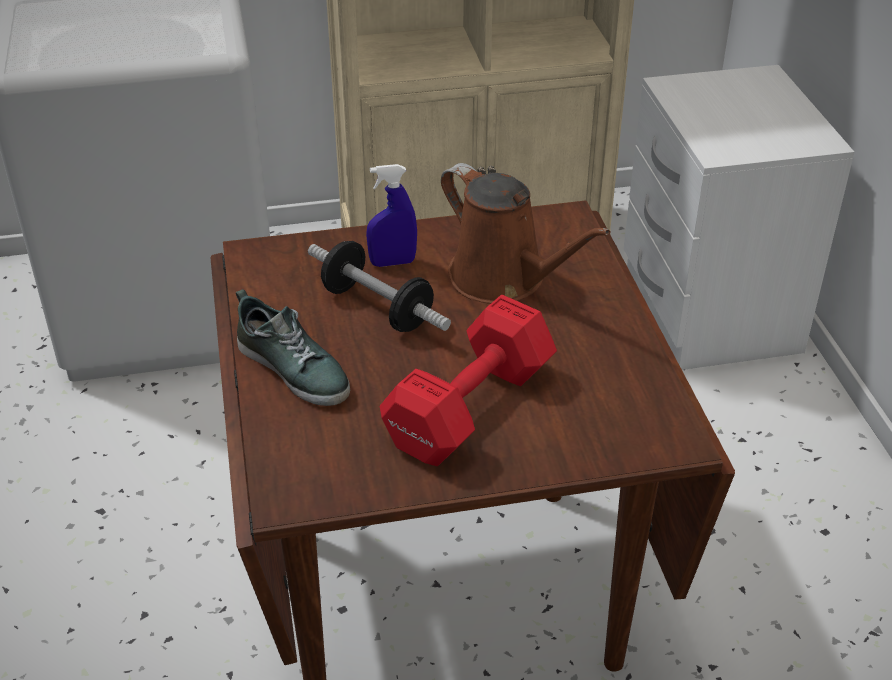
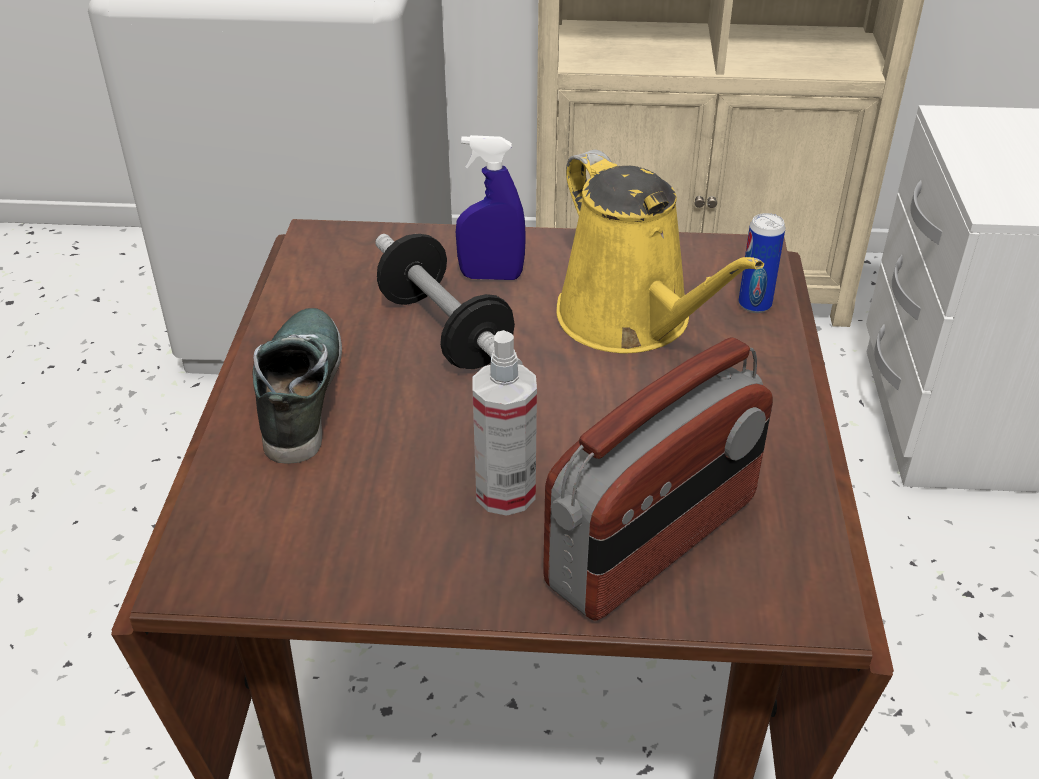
camera: 15 degrees right, 0 degrees up
shoe [236,289,350,406] -> shoe turned 150 degrees counterclockwise [252,308,342,464]
red dumbbell [380,295,557,466] -> spray bottle [472,330,537,516]
brown watering can [441,163,610,304] -> yellow watering can [556,150,764,353]
none -> radio [543,337,773,620]
none -> can [739,213,785,313]

